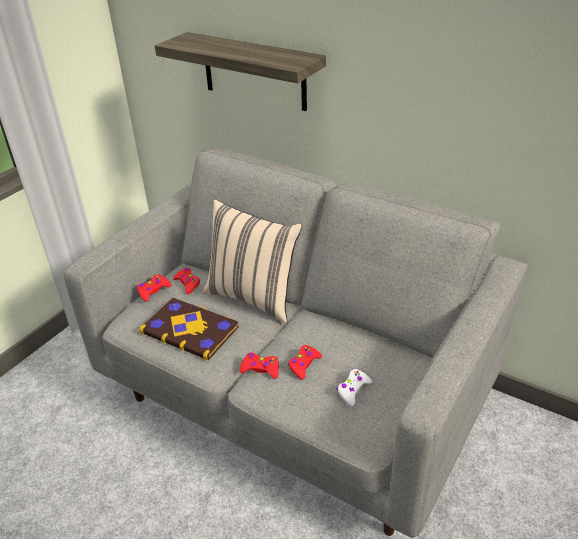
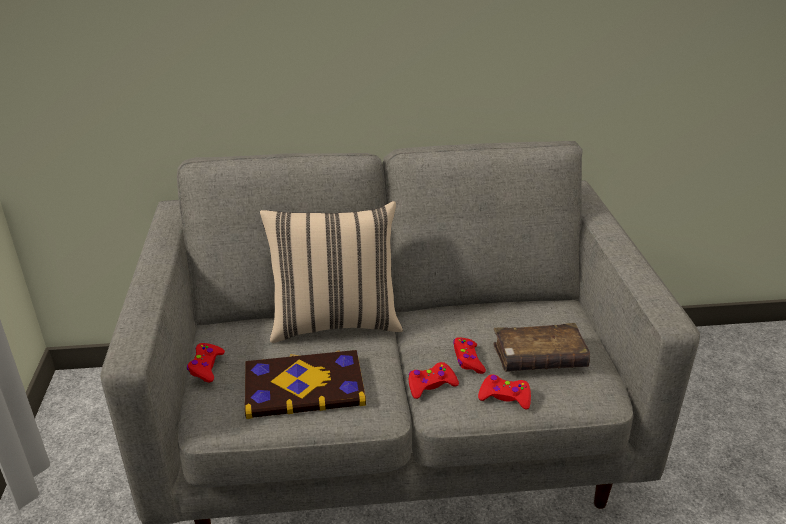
camera: 40 degrees left, 5 degrees down
shelf [155,32,326,111] -> none
red game controller [173,268,200,294] -> red game controller moved to [478,374,531,410]
white game controller [337,369,372,406] -> brown book [493,323,591,372]

